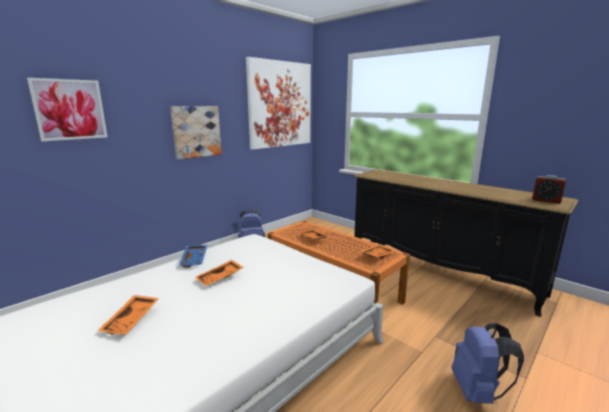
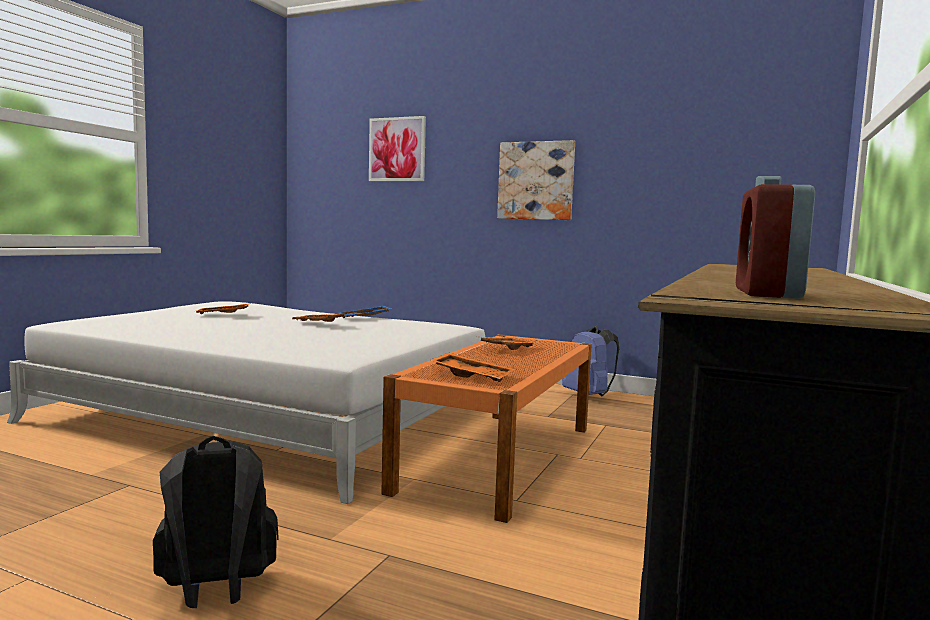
camera: 70 degrees right, 10 degrees down
picture [246,57,311,150] -> none
blue backpack [452,323,524,404] -> black backpack [153,436,278,608]

